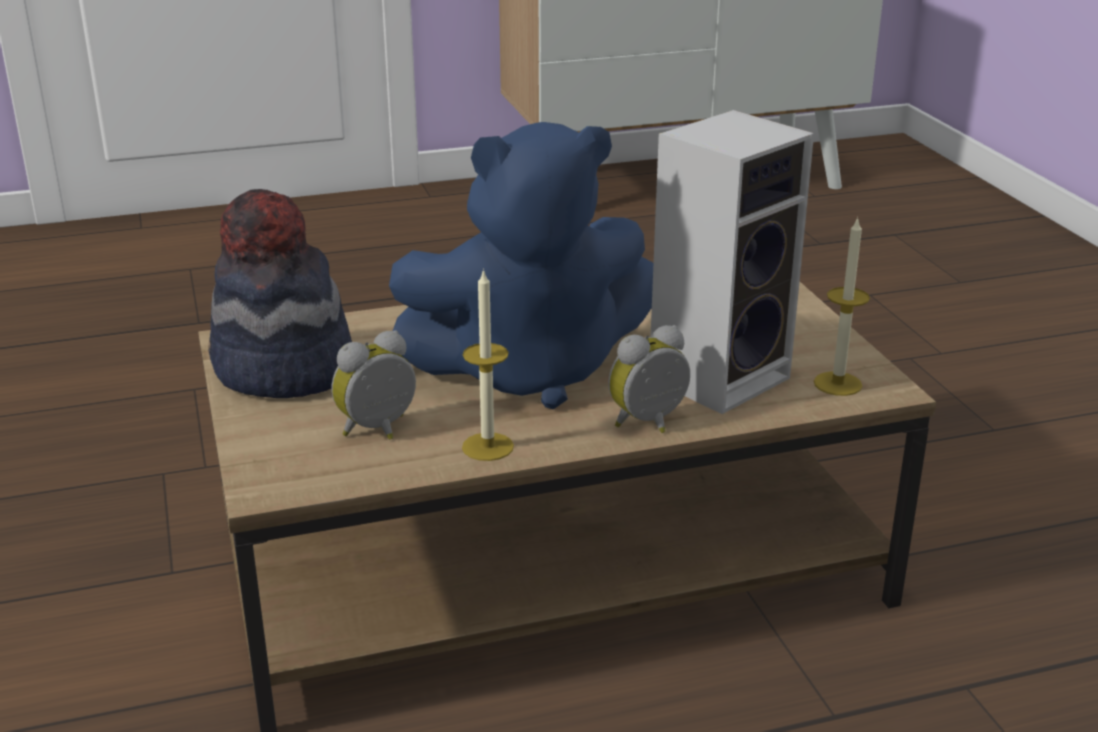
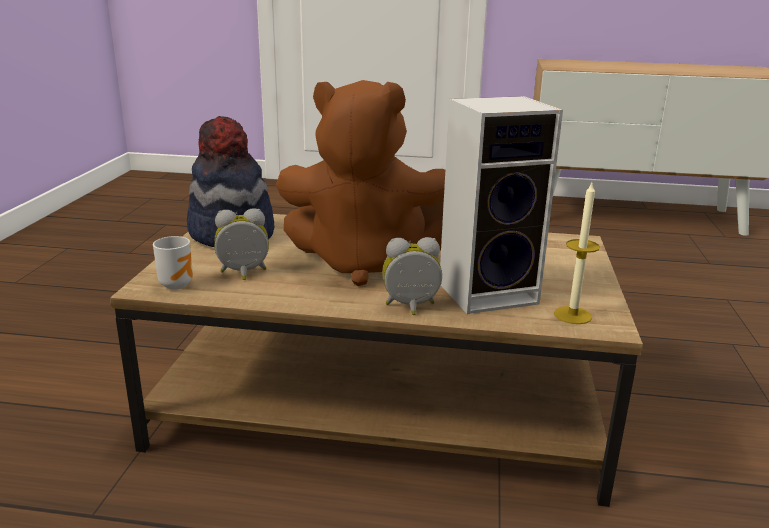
camera: 25 degrees right, 5 degrees down
blue plush toy [389,122,653,409] -> brown plush toy [276,80,445,286]
candle [462,269,514,461] -> none
none -> mug [153,236,193,290]

